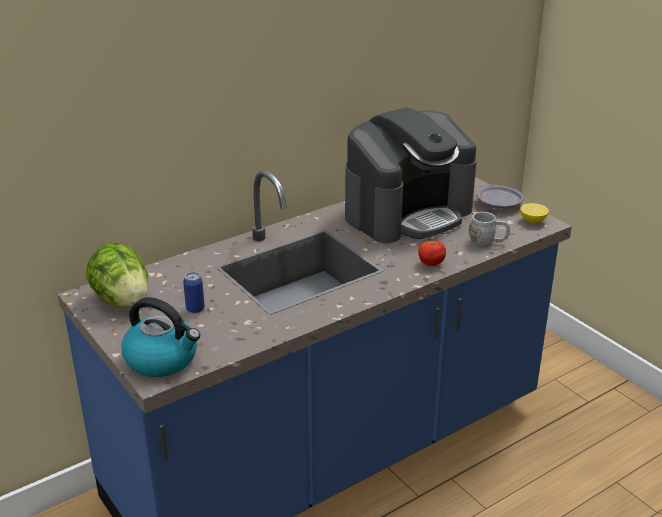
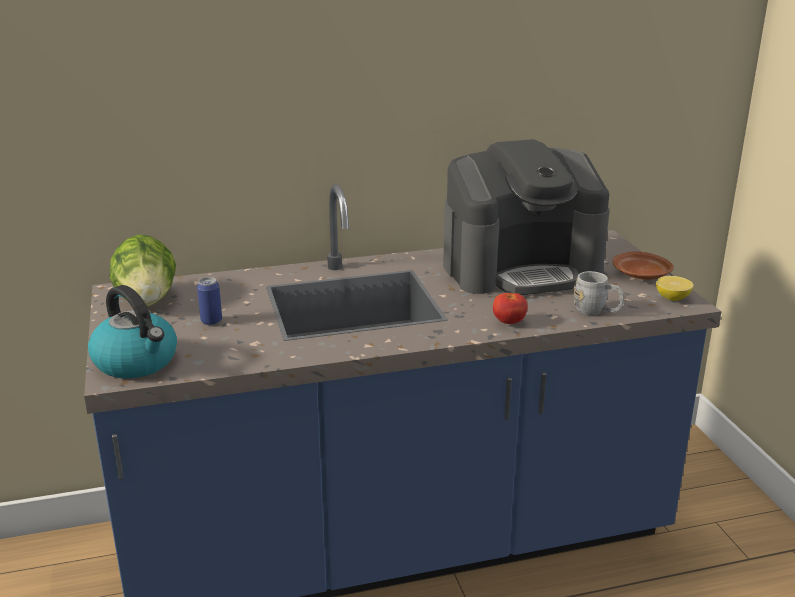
camera: 20 degrees right, 5 degrees down
grey plate [476,185,524,208] -> brown plate [613,252,674,280]

